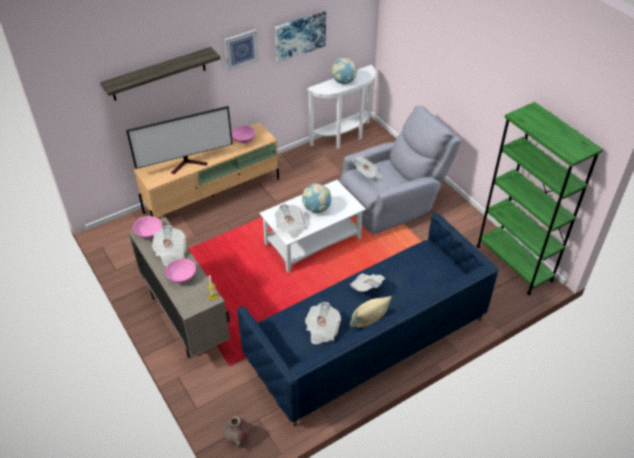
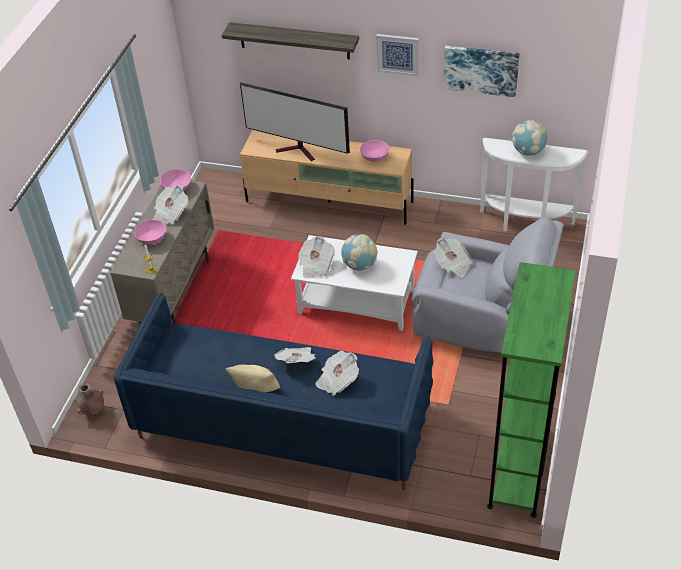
camera: 50 degrees right, 0 degrees up
newspaper [305,302,341,344] -> newspaper moved to [315,351,359,396]

